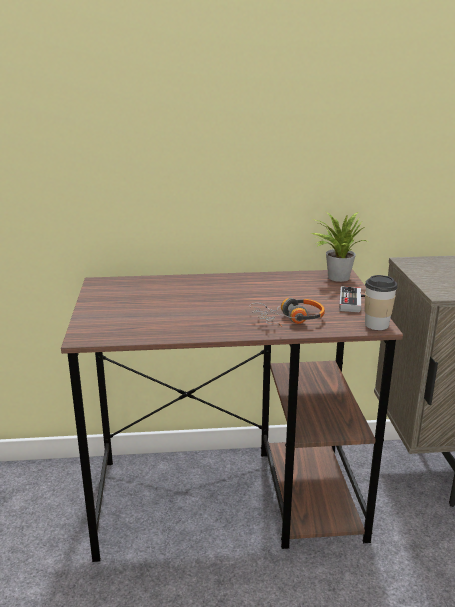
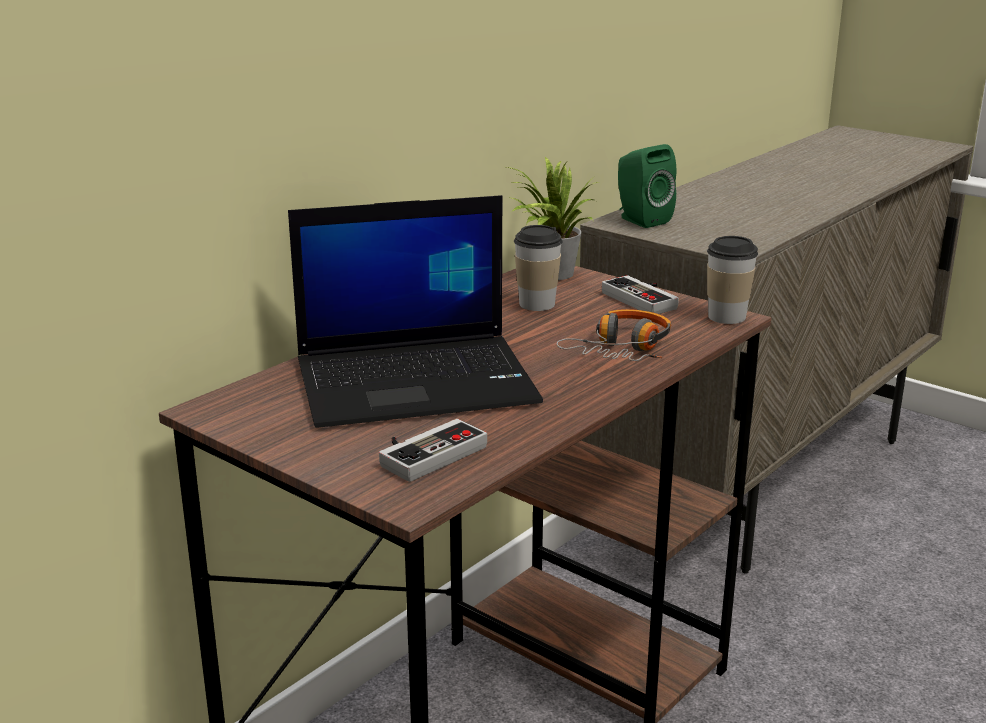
camera: 45 degrees left, 0 degrees up
none -> laptop [288,195,543,428]
none -> game controller [379,419,487,482]
none -> cup [514,225,563,311]
none -> green speaker [618,144,676,228]

